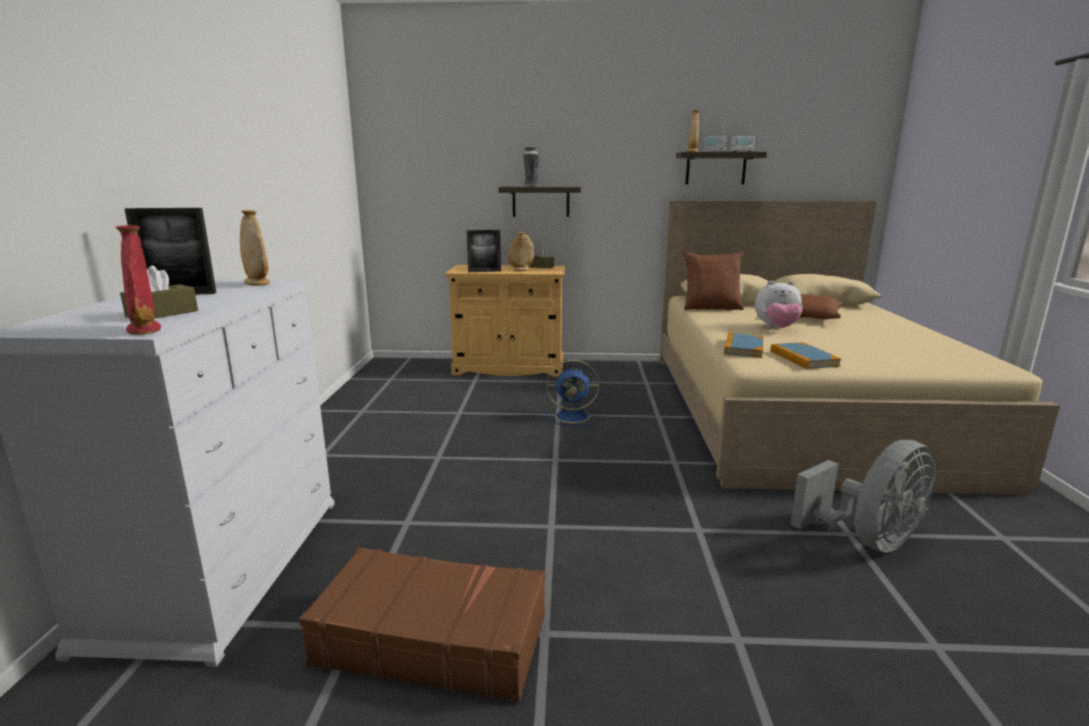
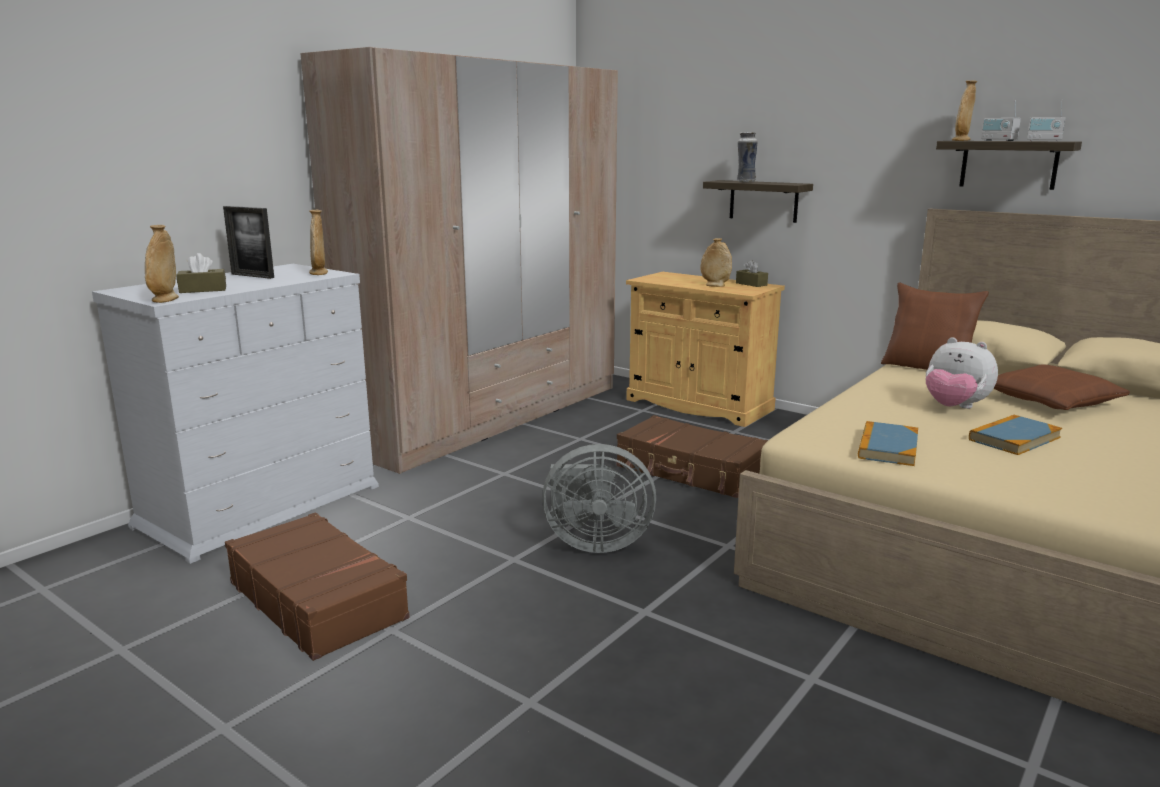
camera: 35 degrees right, 0 degrees up
red vase [116,225,161,335] -> beige vase [145,225,179,303]
picture frame [467,230,501,272] -> none
blue fan [546,360,599,426] -> brown suitcase [616,415,768,498]
book [724,333,763,358] -> book moved to [969,415,1062,455]
grey fan [791,440,935,553] -> grey fan moved to [542,444,656,553]
none -> beige wardrobe [300,47,618,474]

